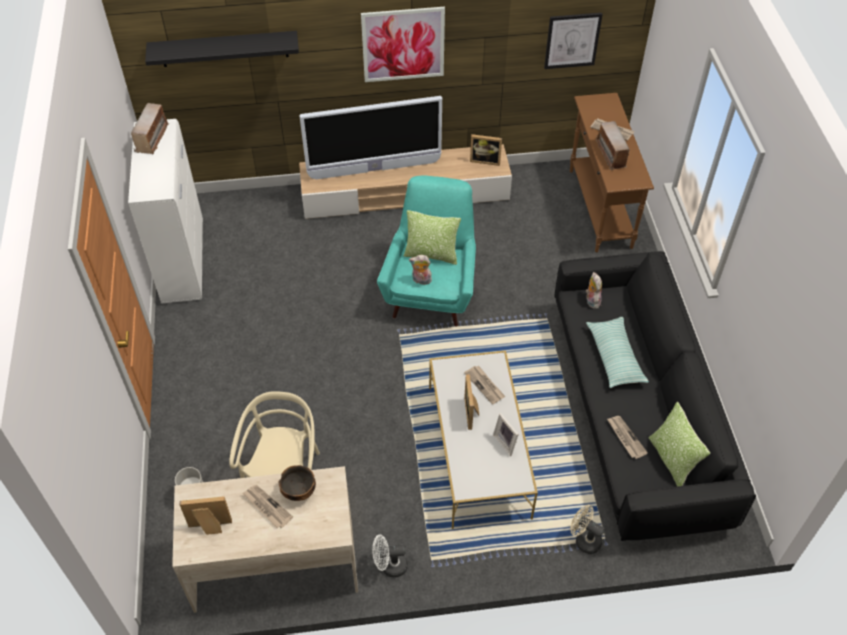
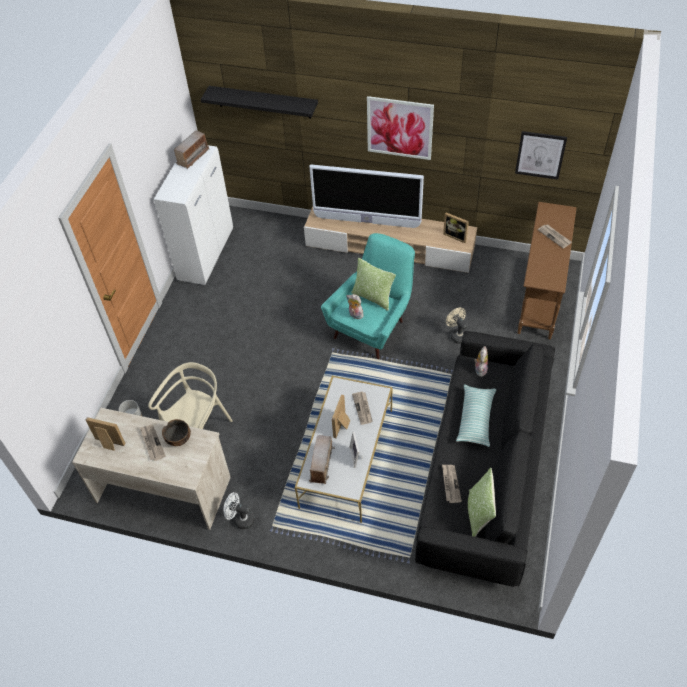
camera: 25 degrees right, 0 degrees up
beige fan [570,505,605,554] -> beige fan moved to [446,308,468,344]
radio [596,121,630,171] -> radio moved to [309,435,335,484]

